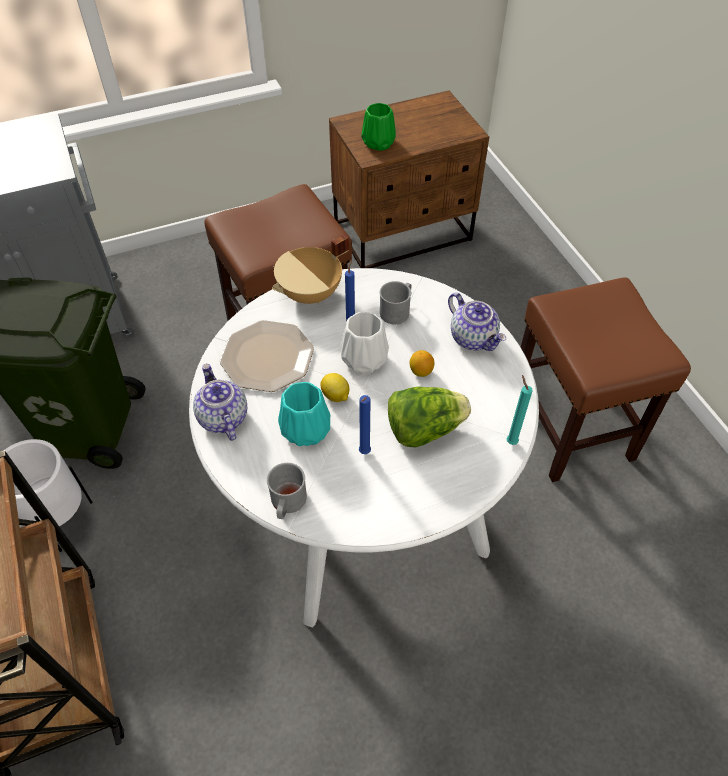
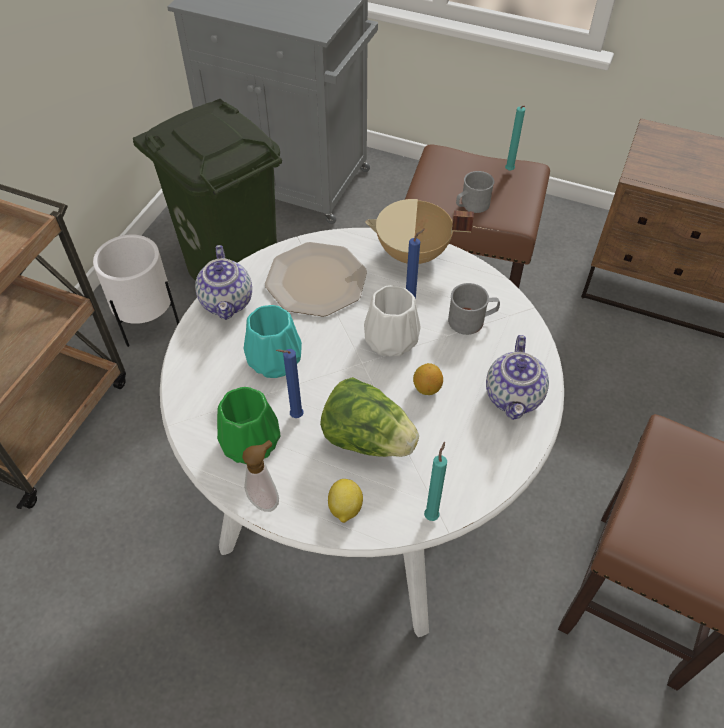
camera: 45 degrees right, 0 degrees up
teapot [193,363,247,441] -> teapot turned 150 degrees clockwise [195,245,252,320]
grey mug [267,463,307,519] -> grey mug moved to [456,171,494,213]
lemon [320,373,349,402] -> lemon moved to [328,479,363,523]
green vase [361,103,396,150] -> green vase moved to [217,387,281,464]
none -> soap dispenser [242,440,279,512]
none -> turquoise candle [505,106,525,171]

